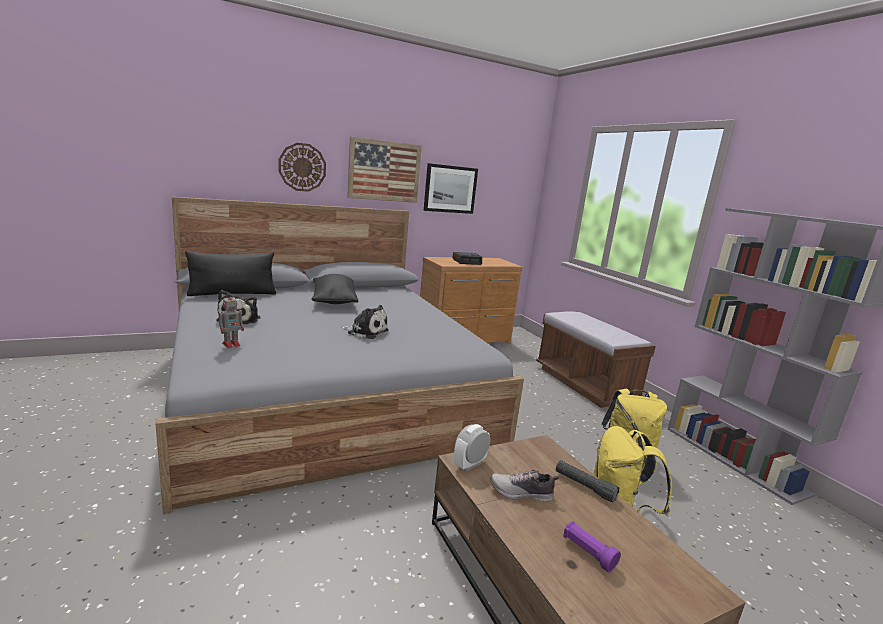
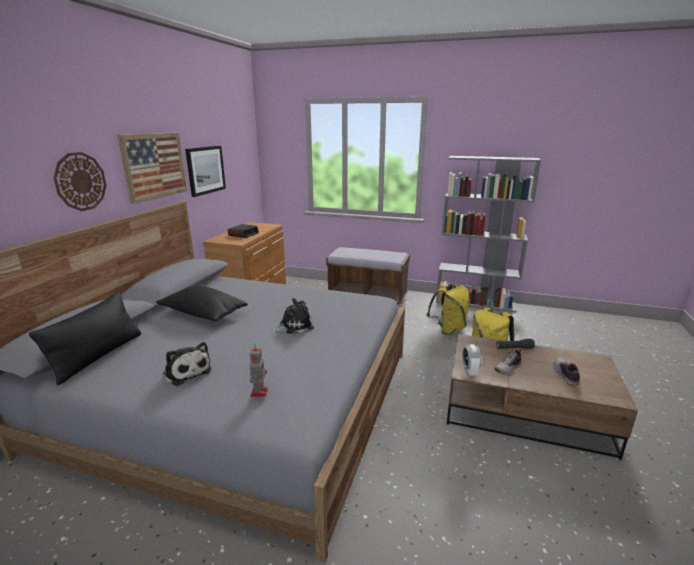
camera: 45 degrees left, 5 degrees up
purple flashlight [563,521,621,572] -> shoe [553,357,580,385]

